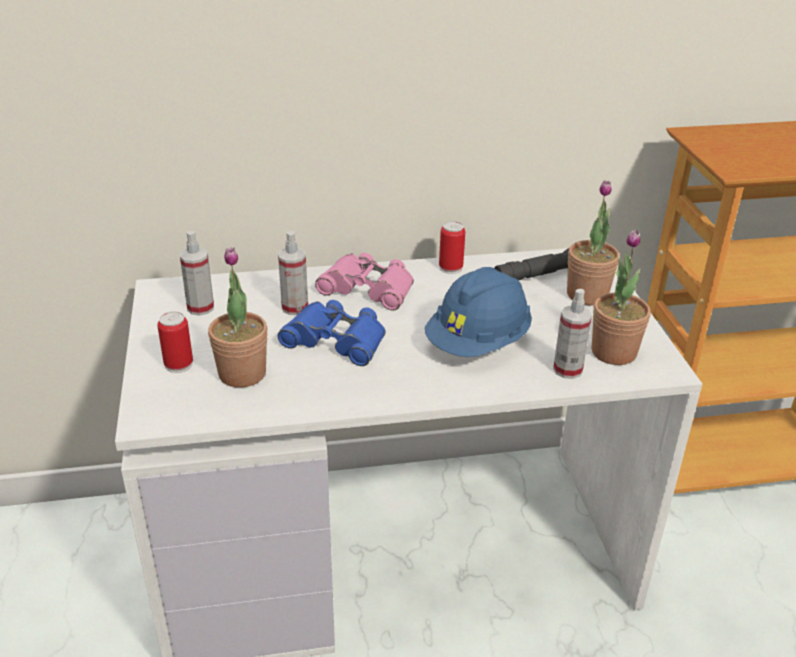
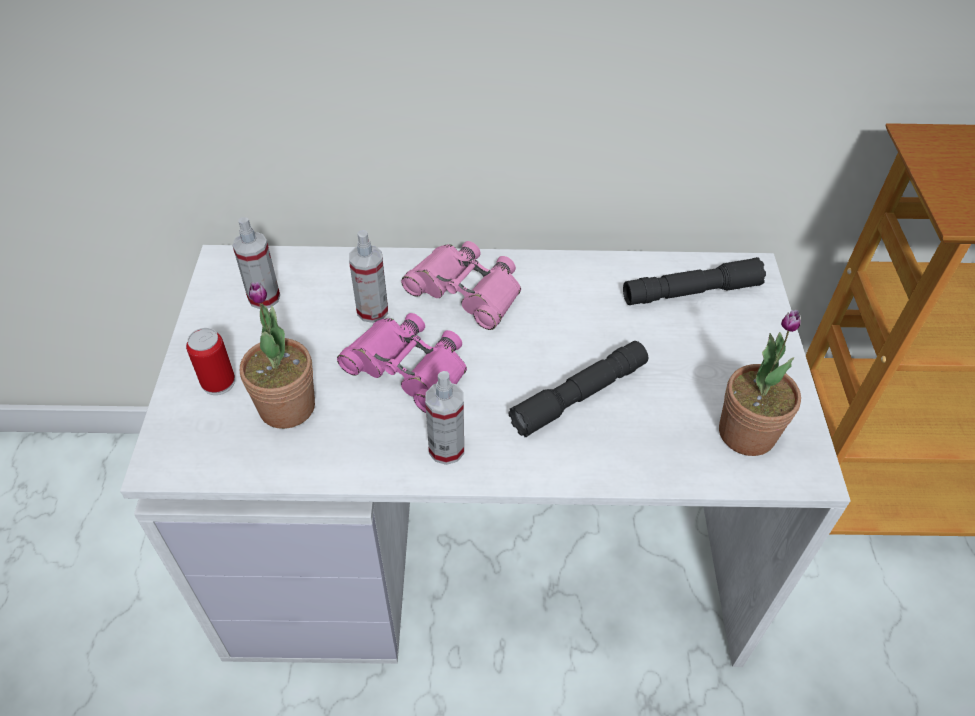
camera: 10 degrees right, 15 degrees up
blue binoculars [277,300,386,366] -> pink binoculars [337,313,467,413]
blue hard hat [425,267,532,357] -> grey flashlight [508,341,648,437]
can [439,221,465,274] -> none
spray bottle [553,289,592,379] -> spray bottle moved to [425,371,464,465]
potted plant [567,180,620,306] -> none

